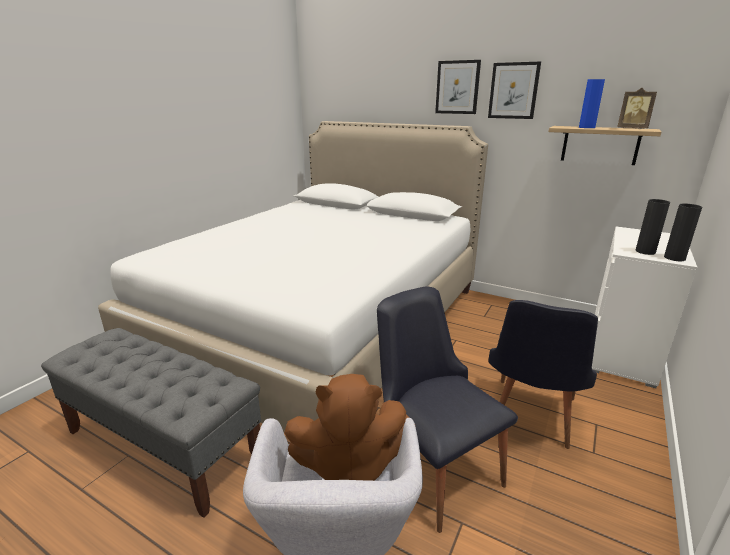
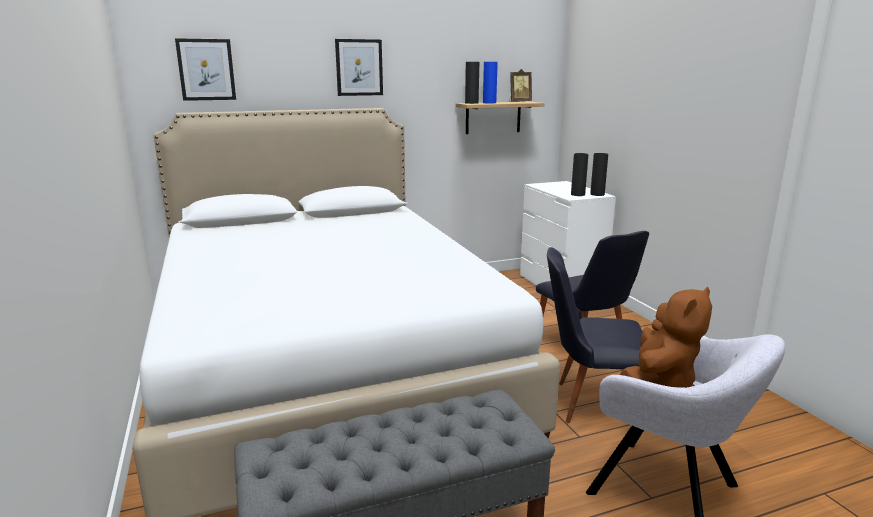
camera: 50 degrees left, 5 degrees down
picture [488,62,541,119] -> picture moved to [175,38,236,101]
none -> black vase [465,62,479,104]

